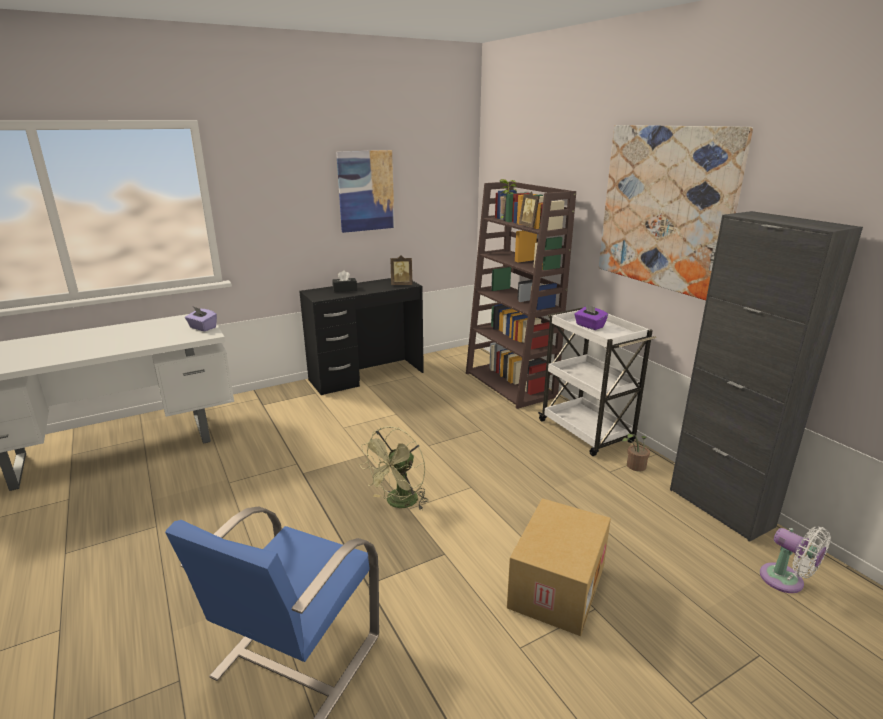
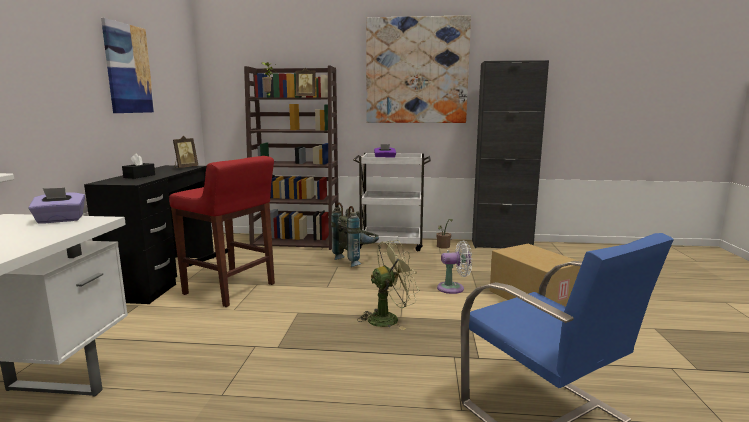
camera: 55 degrees left, 10 degrees down
green fan [360,426,428,511] -> green fan turned 90 degrees counterclockwise [357,240,419,330]
white fan [760,526,831,593] -> white fan moved to [437,240,472,294]
none -> red stool [169,156,275,307]
none -> grey backpack [331,203,379,267]

